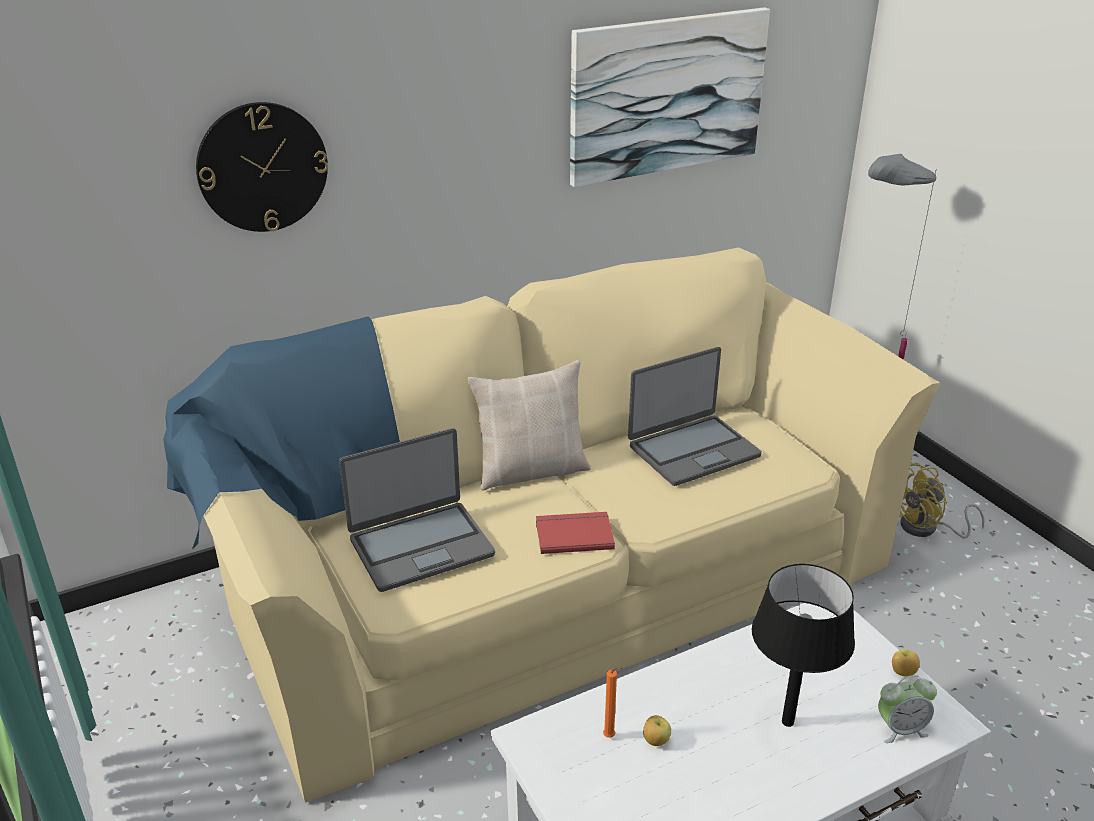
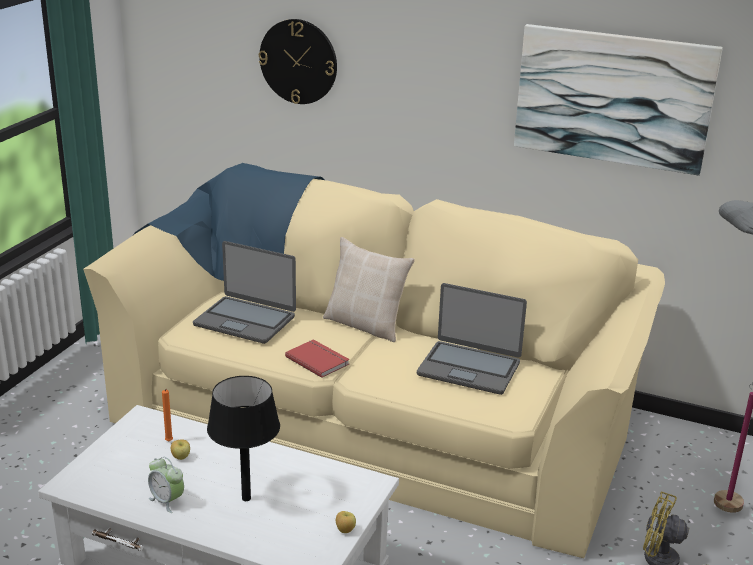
camera: 50 degrees right, 5 degrees down
alarm clock [878,675,937,743] -> alarm clock moved to [148,457,184,513]

